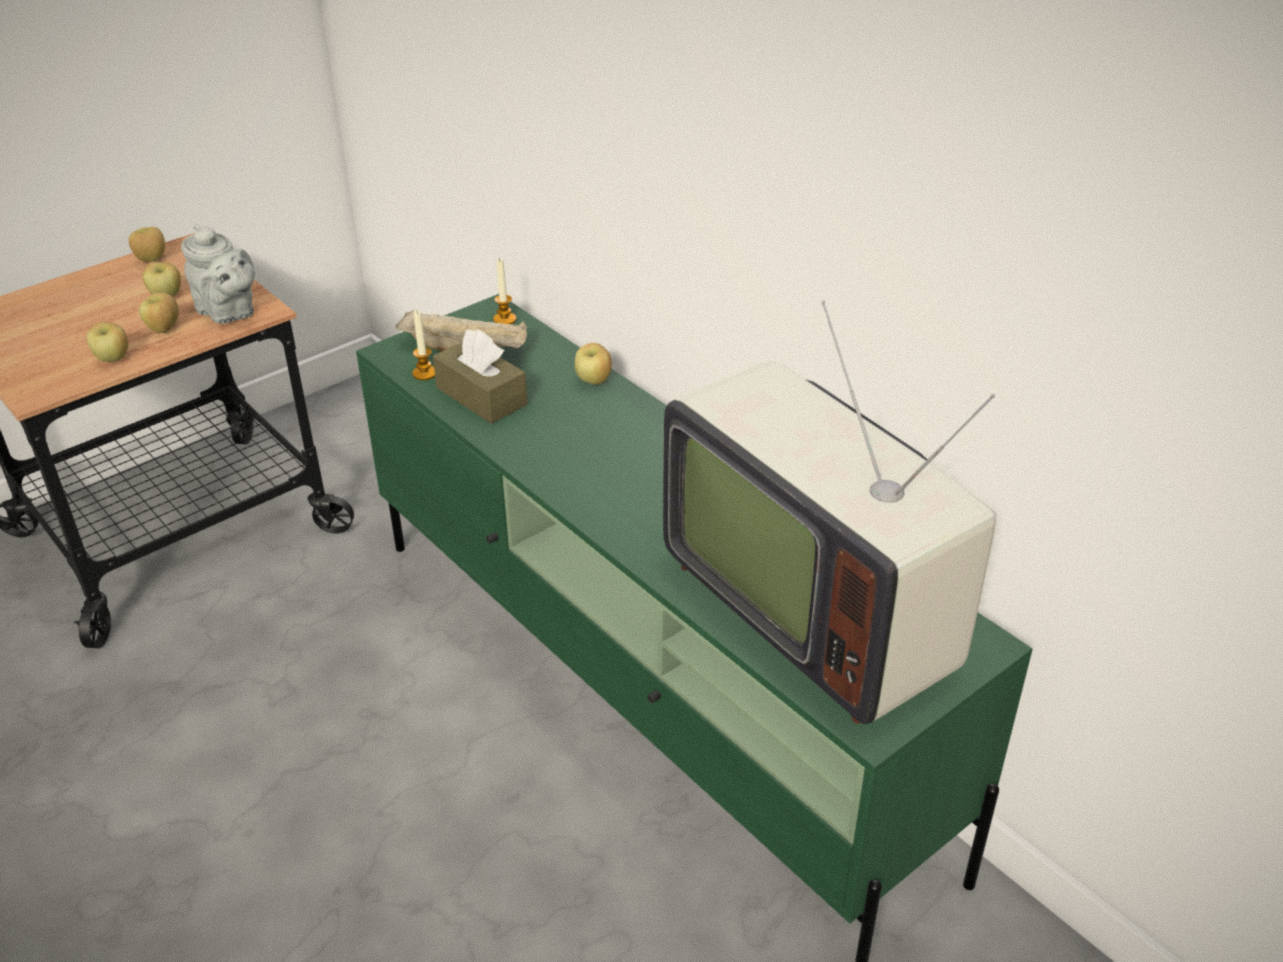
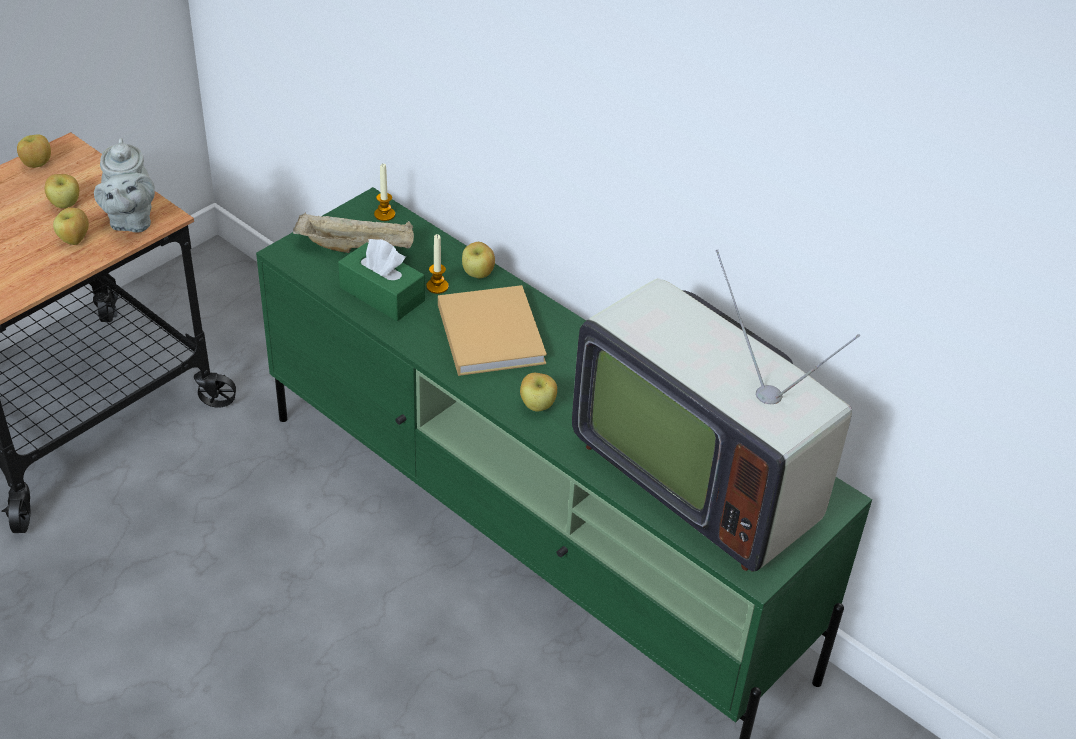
camera: 10 degrees left, 5 degrees up
apple [87,322,128,362] -> apple moved to [520,373,557,412]
grey teapot [181,224,255,324] -> grey teapot turned 45 degrees clockwise [94,138,155,232]
candle [412,310,435,380] -> candle moved to [426,234,449,294]
brown tissue box [433,329,528,424] -> green tissue box [338,239,425,321]
none -> beige book [438,285,547,376]

